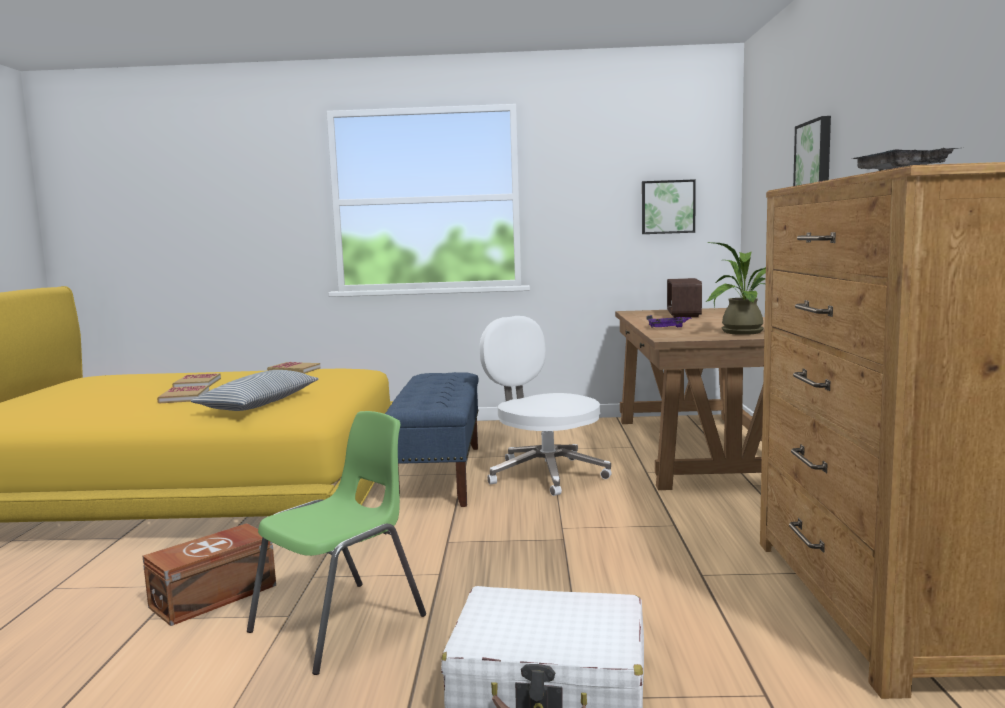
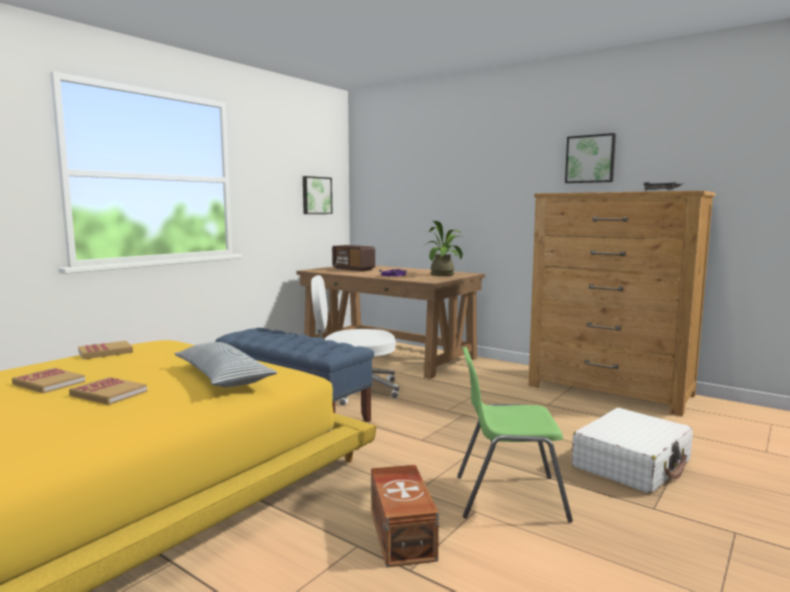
camera: 55 degrees left, 0 degrees up
green chair [247,411,426,675] -> green chair turned 75 degrees counterclockwise [457,347,573,523]
picture [793,116,831,186] -> picture moved to [565,133,616,183]

